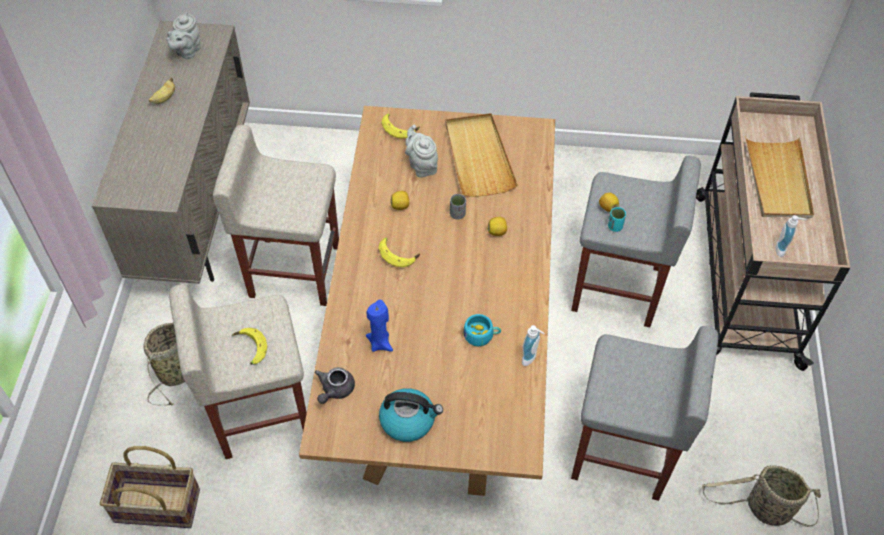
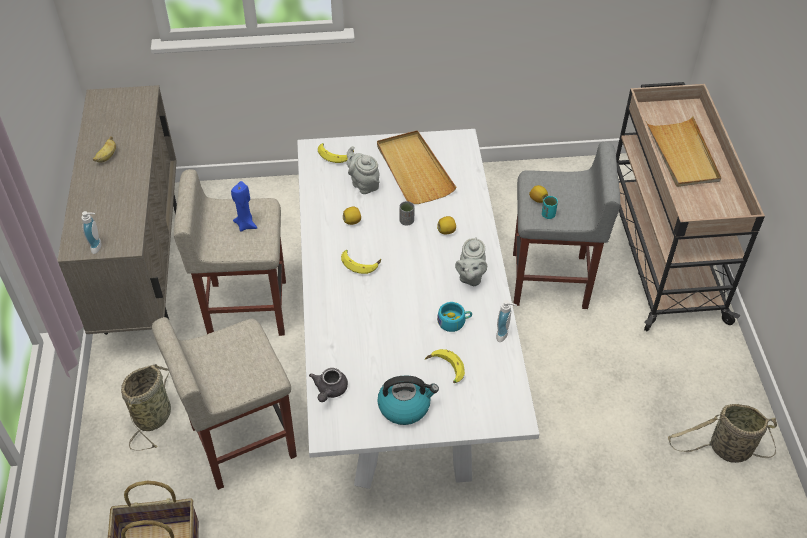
camera: 10 degrees left, 5 degrees down
grey teapot [166,12,201,59] -> grey teapot moved to [455,237,487,286]
banana [232,328,267,365] -> banana moved to [425,349,465,383]
brown dining table [299,106,555,496] -> white dining table [297,129,539,489]
blue candle [366,300,393,352] -> blue candle moved to [231,181,257,231]
grey stool [571,326,718,501] -> none
soap dispenser [775,215,806,257] -> soap dispenser moved to [81,211,102,254]

